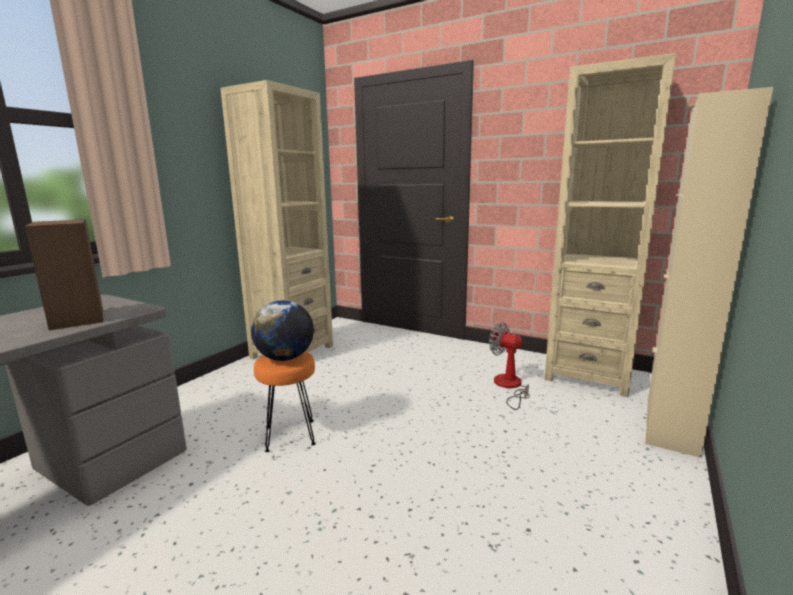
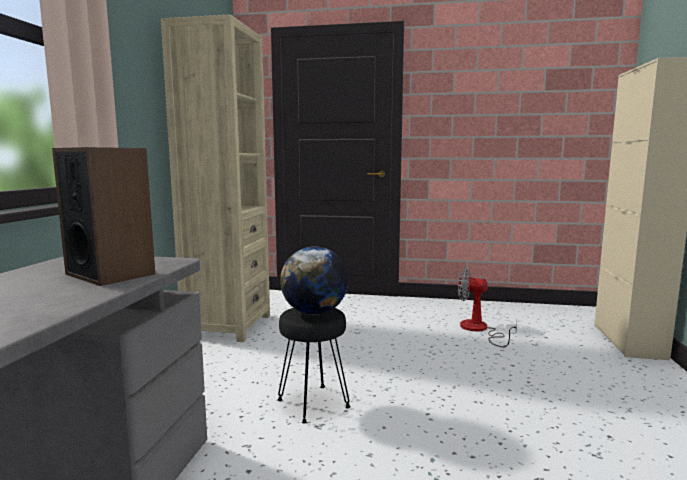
camera: 20 degrees left, 5 degrees down
orange stool [254,352,316,452] -> black stool [277,308,351,423]
beige bookcase [544,53,676,397] -> none

